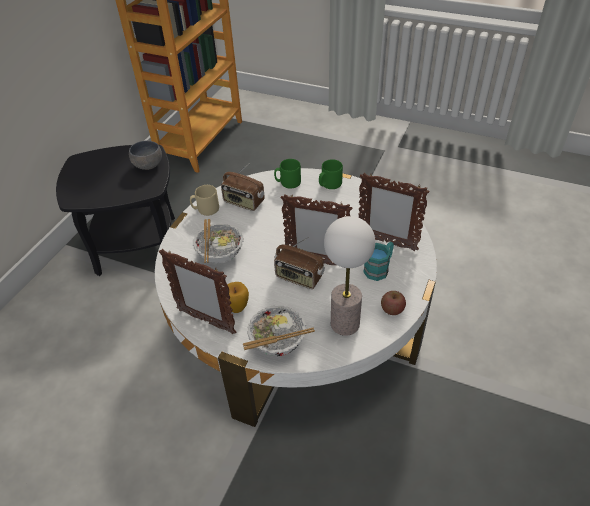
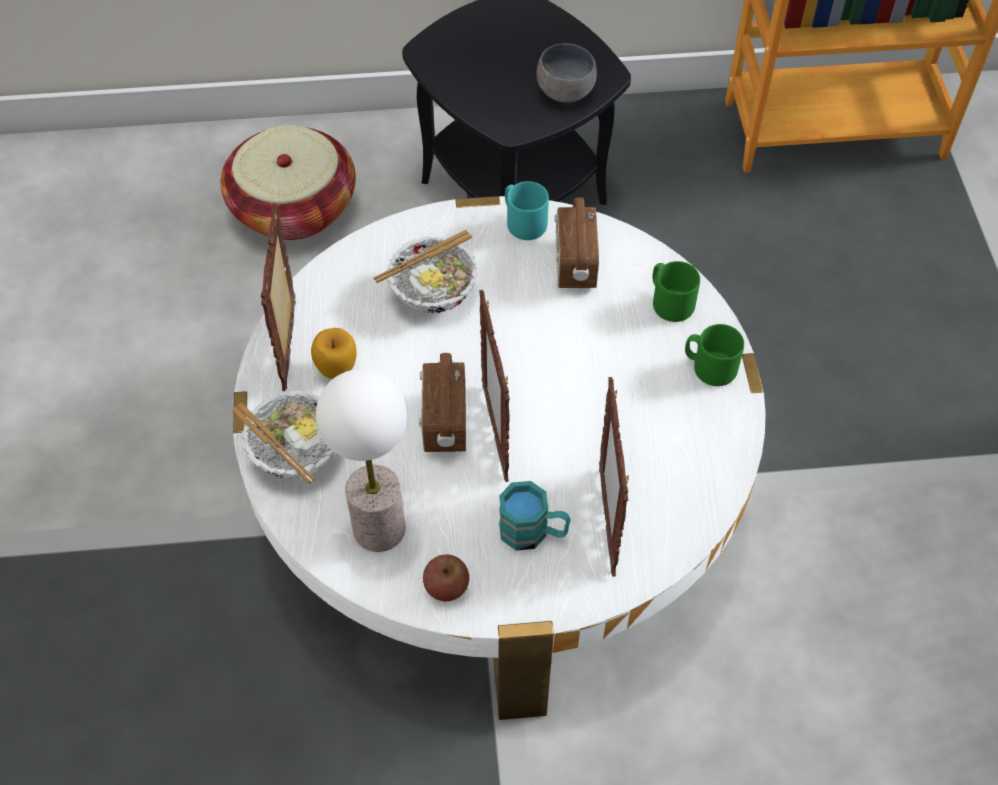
camera: 60 degrees right, 10 degrees up
beige mug [190,185,219,216] -> turquoise mug [505,181,549,240]
none -> basket [220,125,356,240]

